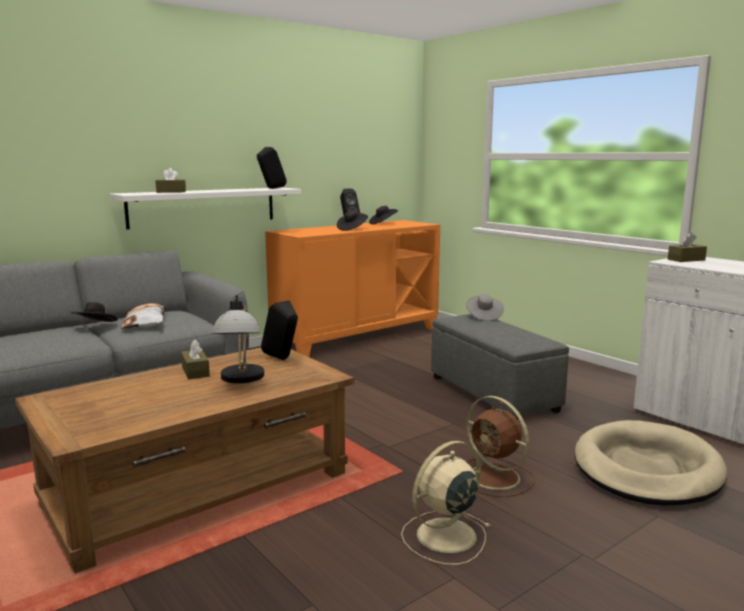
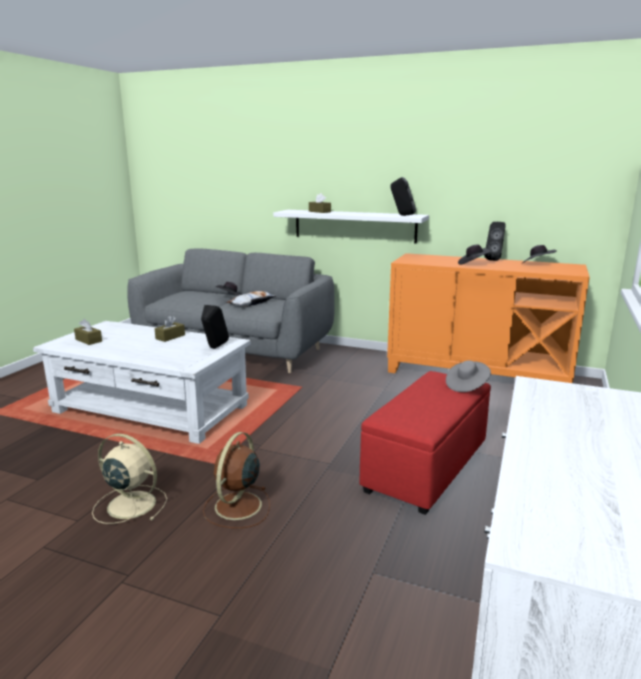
camera: 60 degrees right, 5 degrees up
brown coffee table [15,348,354,574] -> white coffee table [33,321,251,444]
table lamp [212,295,264,384] -> none
grey ottoman [431,314,569,420] -> red ottoman [359,371,491,515]
beige dog bed [575,420,727,505] -> none
brown tissue box [668,232,707,262] -> brown tissue box moved to [74,319,102,345]

